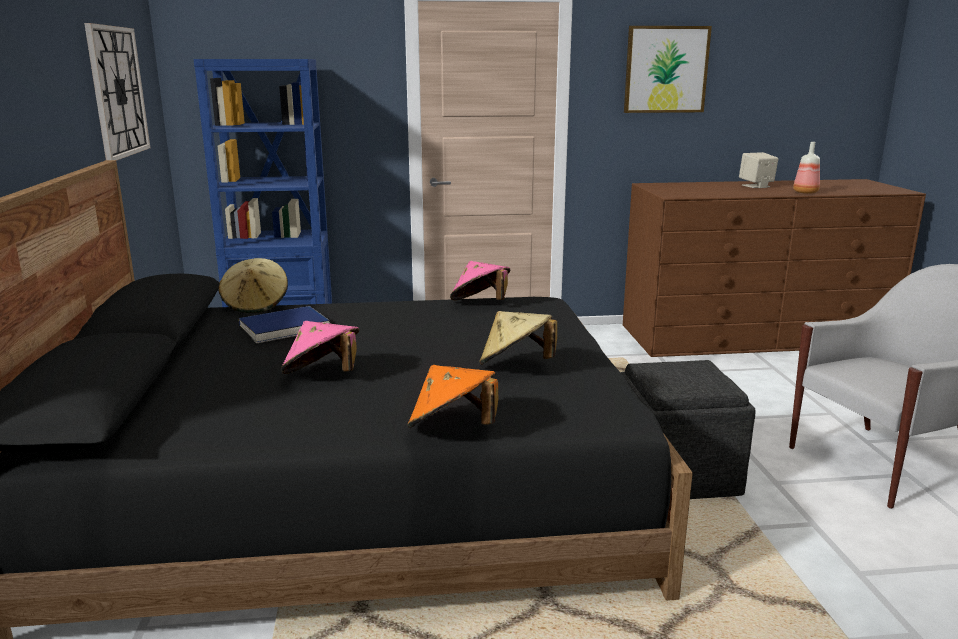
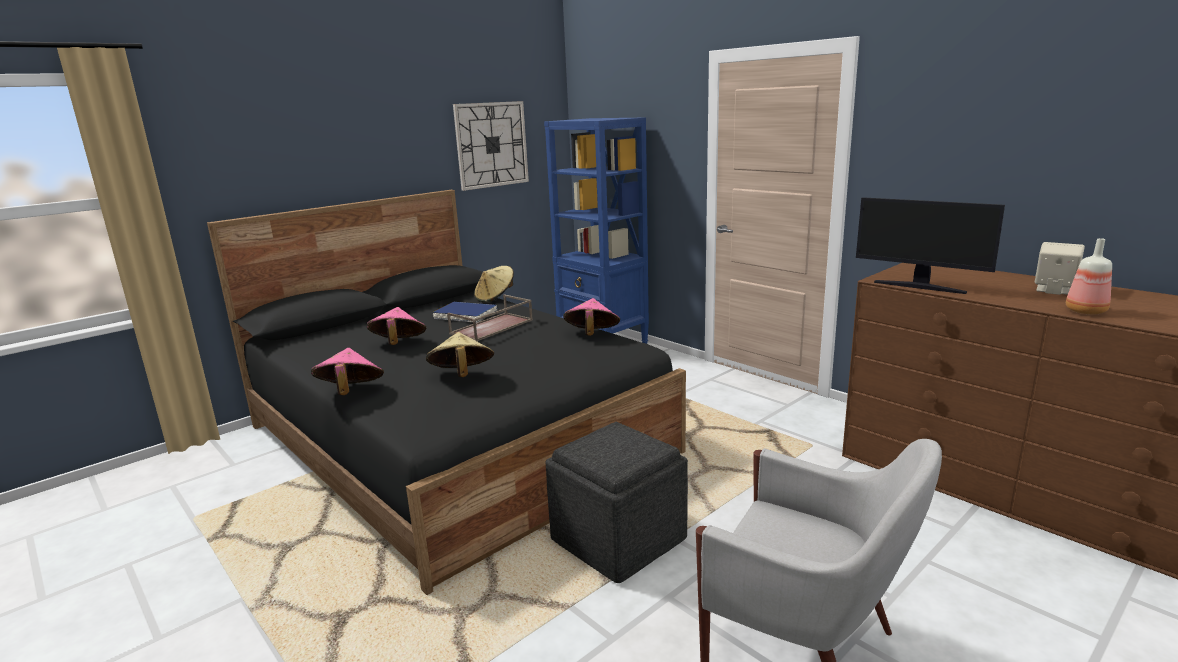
camera: 55 degrees right, 0 degrees up
orange hat [407,365,498,428] -> pink hat [311,348,384,395]
picture [624,26,712,113] -> none
none -> brown tray [447,294,533,341]
none -> monitor [856,197,1005,294]

